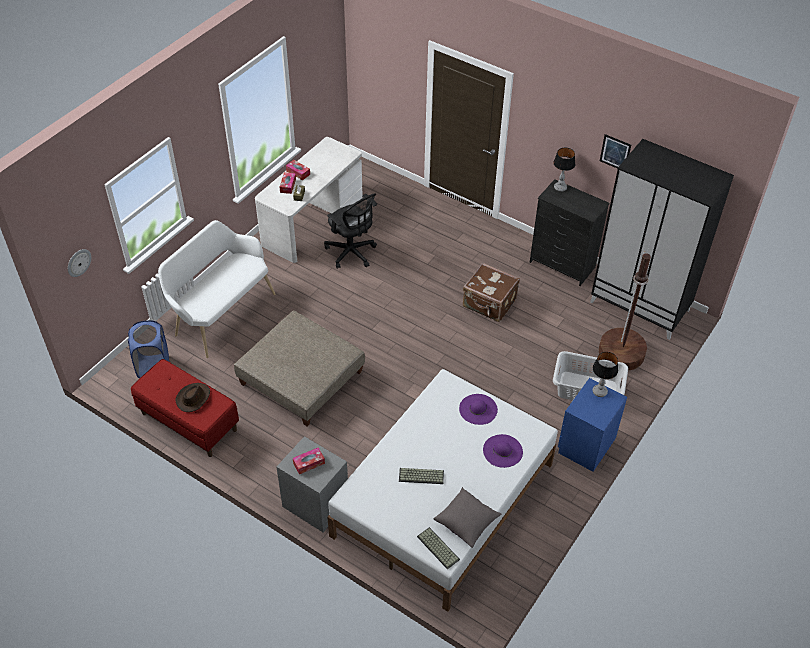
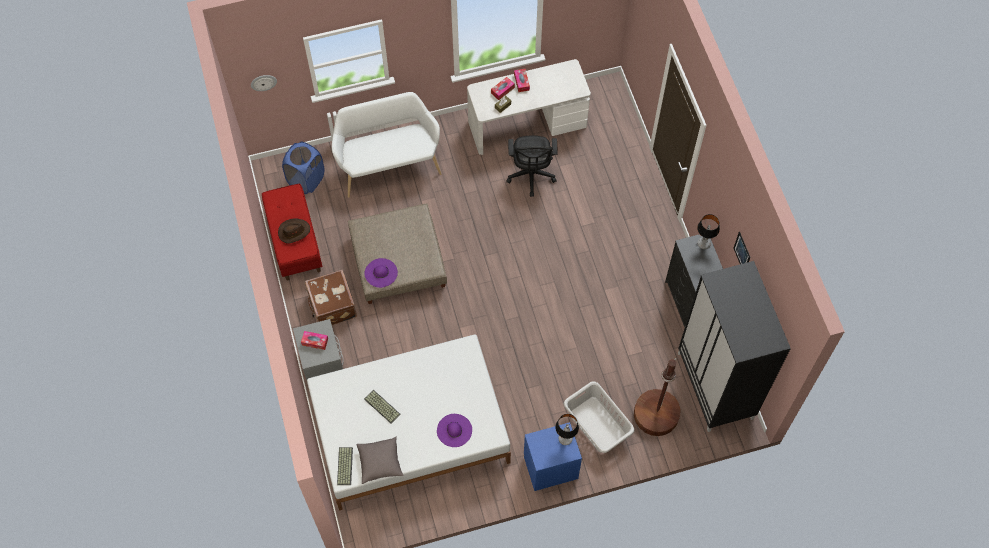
camera: 40 degrees right, 15 degrees up
purple hat [459,394,498,425] -> purple hat moved to [364,258,398,288]
brown suitcase [463,263,520,322] -> brown suitcase moved to [305,270,357,325]

